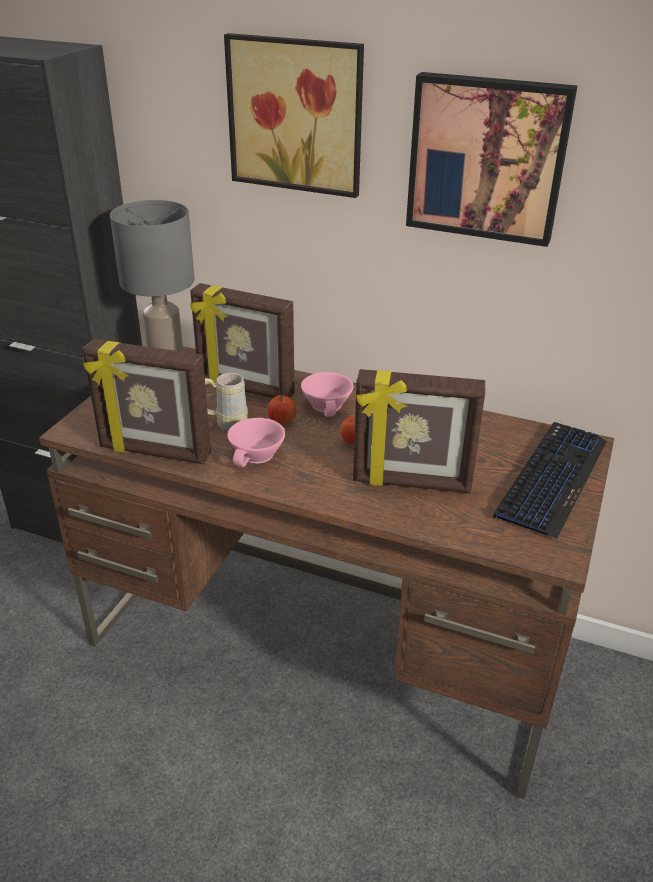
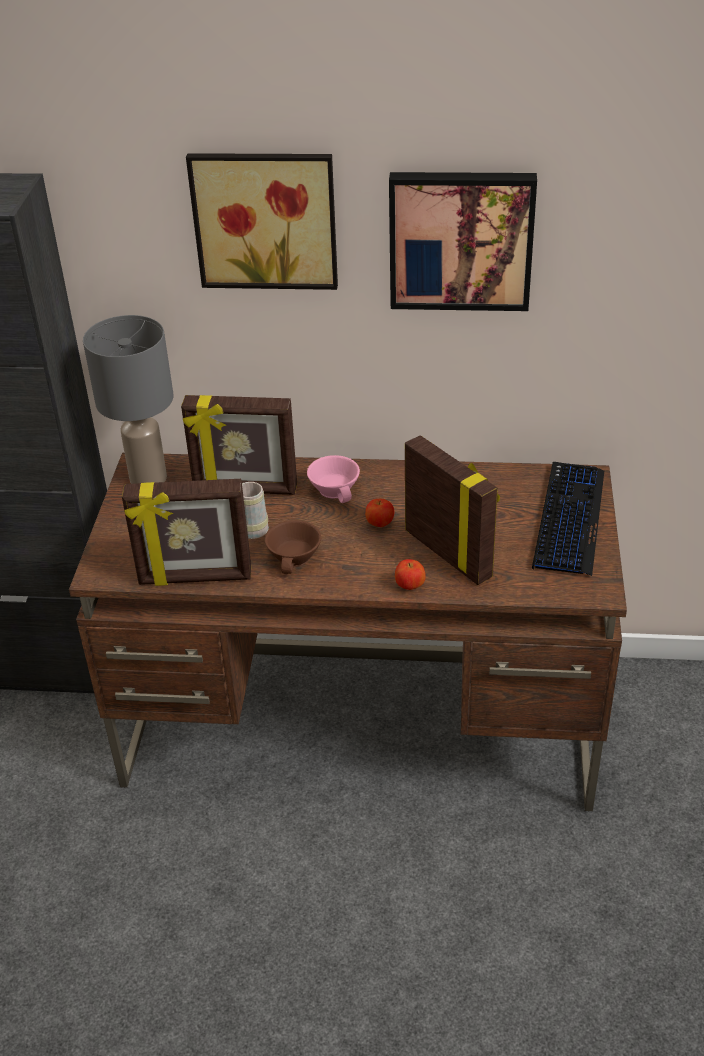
camera: 15 degrees left, 5 degrees up
pink cup [227,418,285,467] -> brown cup [265,520,321,574]
apple [268,395,296,424] -> apple moved to [395,559,426,590]
picture frame [353,369,485,493] -> picture frame turned 120 degrees counterclockwise [405,435,500,585]

